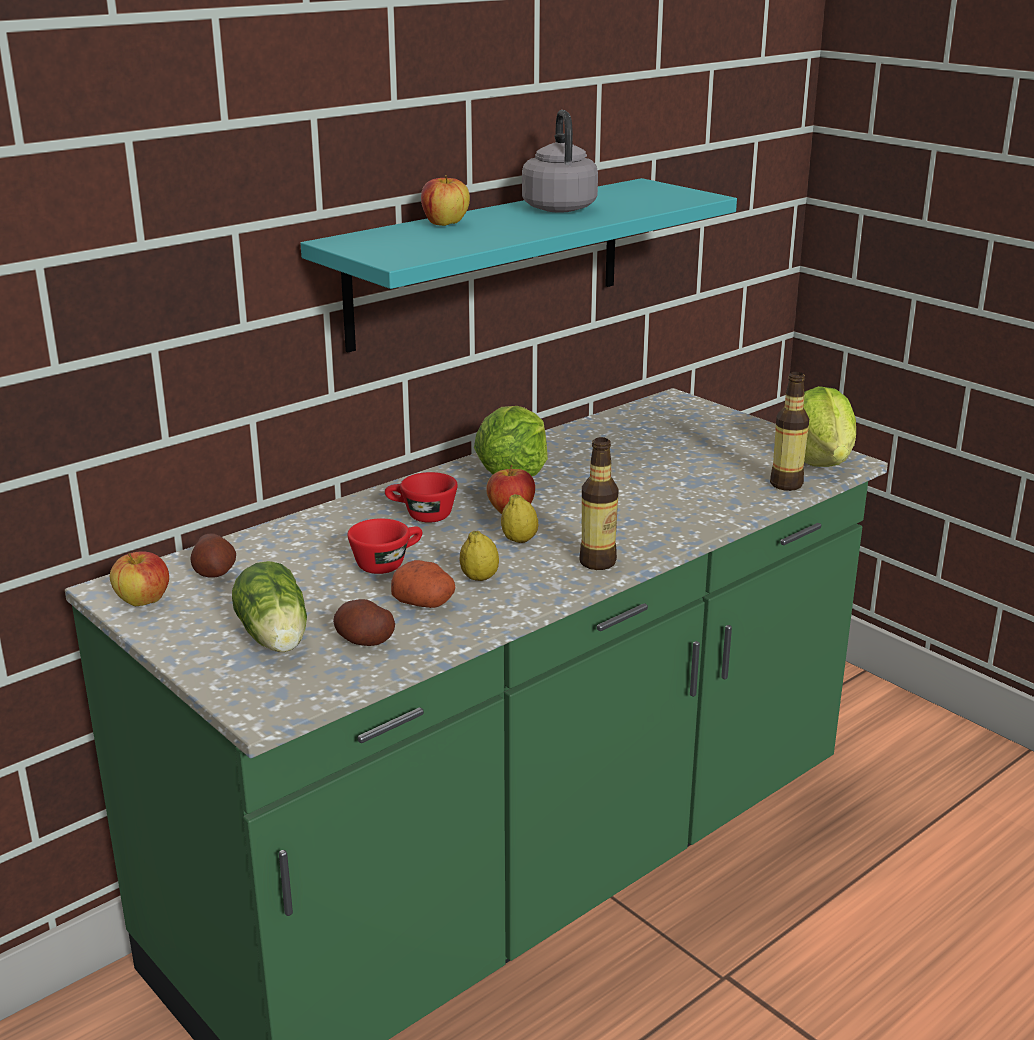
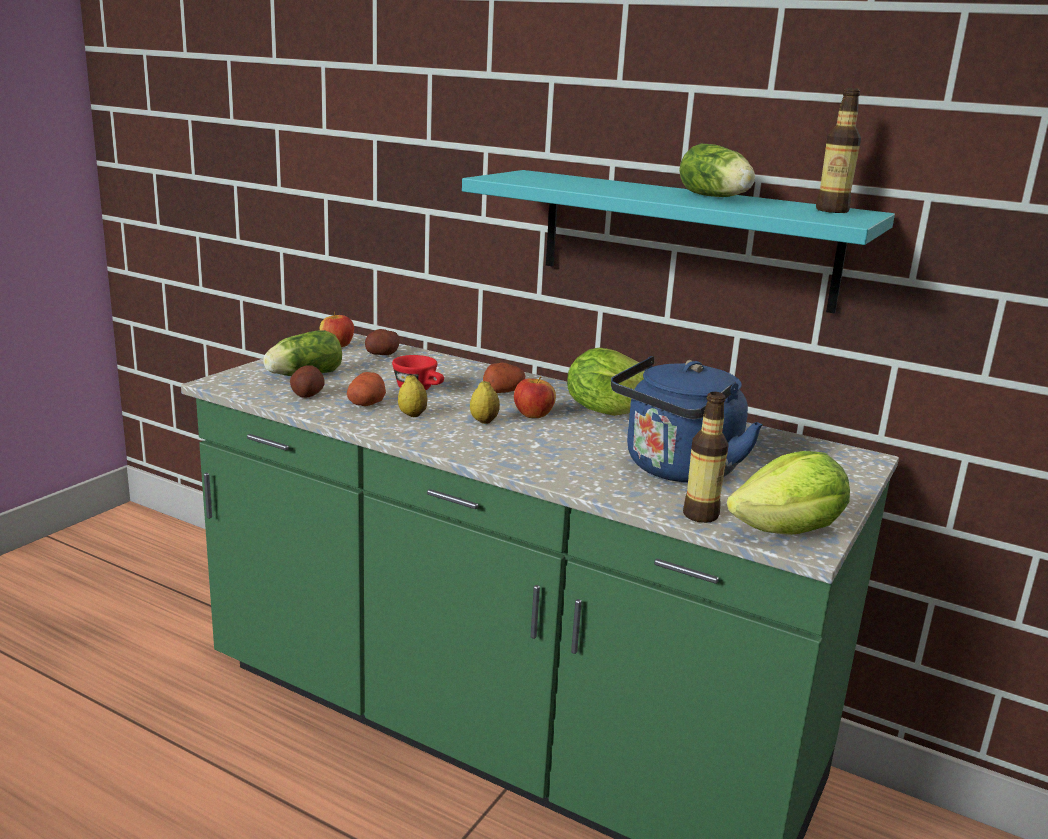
camera: 70 degrees right, 5 degrees down
red cup [385,472,458,523] -> potato [483,363,525,393]
apple [421,175,470,226] -> none
grey kettle [522,110,598,212] -> lettuce [679,144,755,197]
bottle [580,437,619,570] -> bottle moved to [816,88,861,213]
none -> blue kettle [611,356,763,483]

